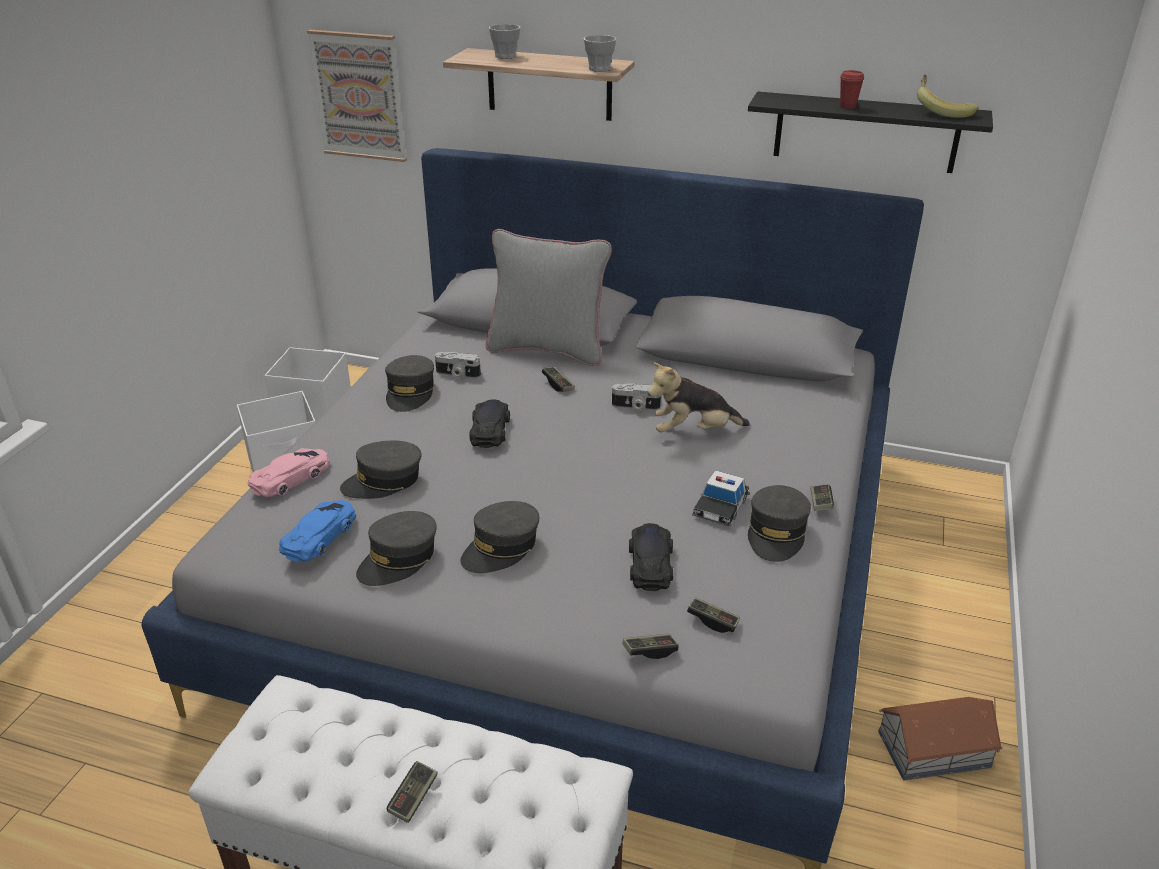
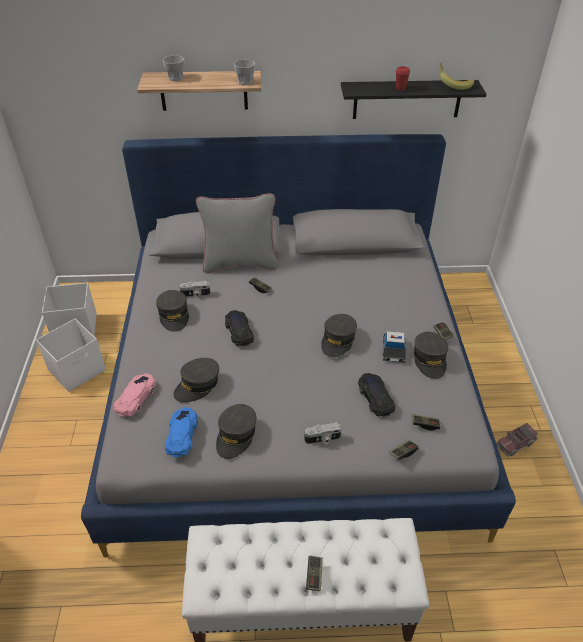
camera: 20 degrees left, 10 degrees up
picture [307,30,407,162] -> none
grey cap [461,501,539,573] -> grey cap moved to [321,314,357,357]
camera [612,383,661,411] -> camera moved to [304,422,341,445]
plush toy [647,362,750,432] -> none
toy house [878,697,1003,780] -> toy truck [496,423,538,457]

